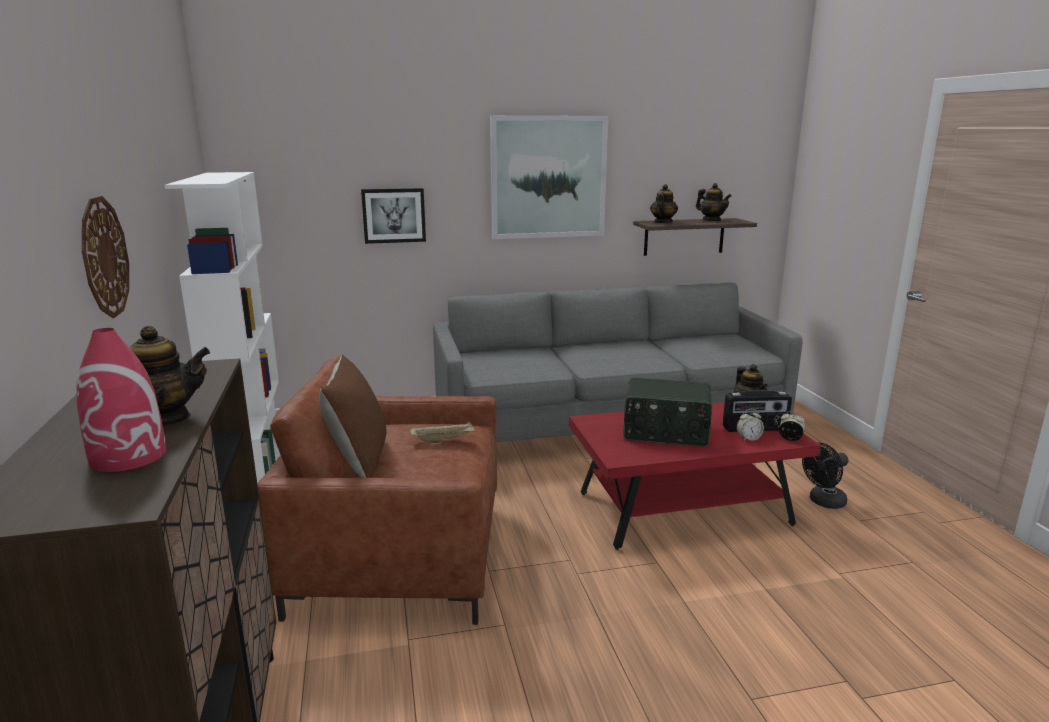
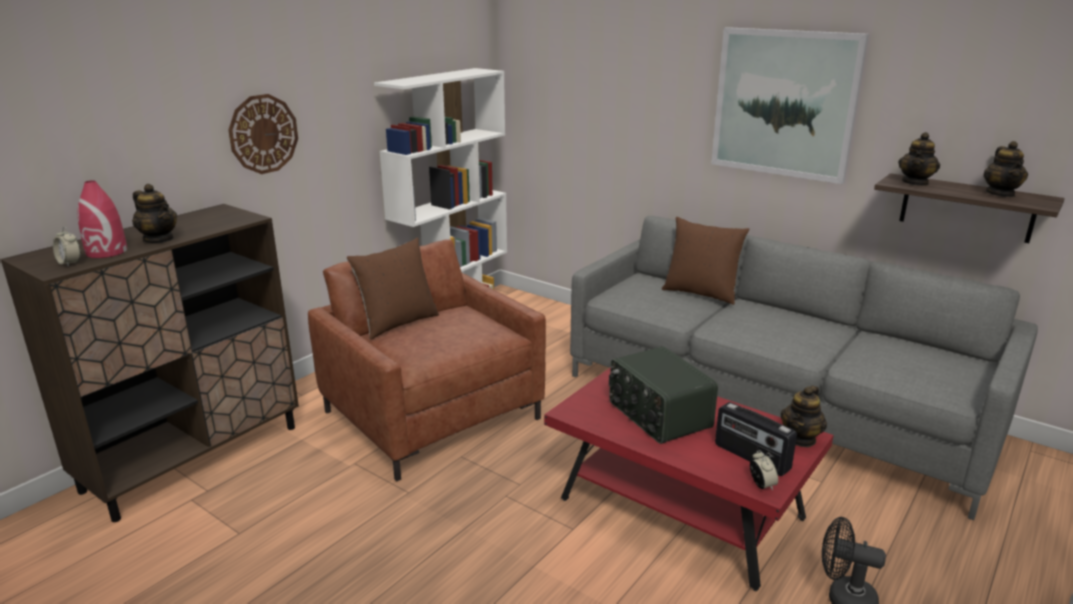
camera: 50 degrees right, 5 degrees up
picture [361,188,426,244] -> none
beige tray [410,421,475,443] -> none
teapot [650,184,678,223] -> teapot turned 135 degrees clockwise [898,132,940,186]
alarm clock [737,409,764,441] -> alarm clock moved to [53,227,80,267]
none -> brown pillow [662,217,749,305]

